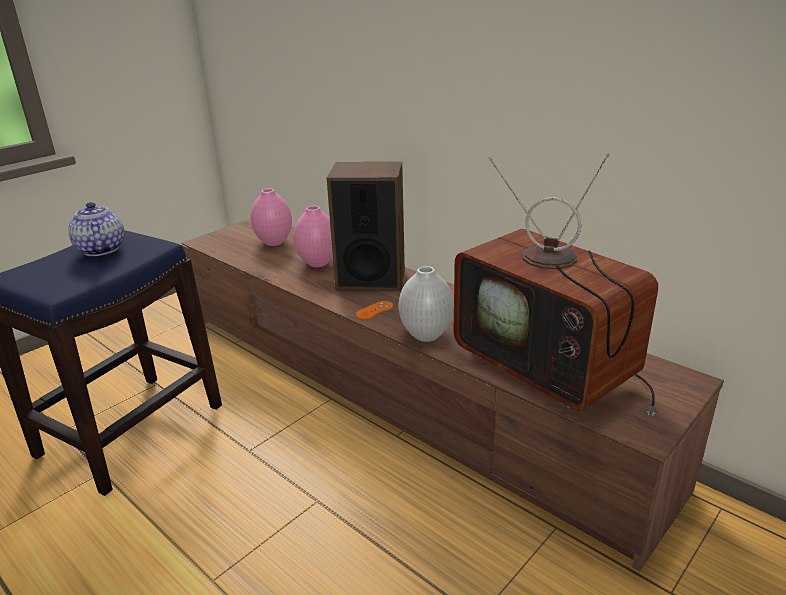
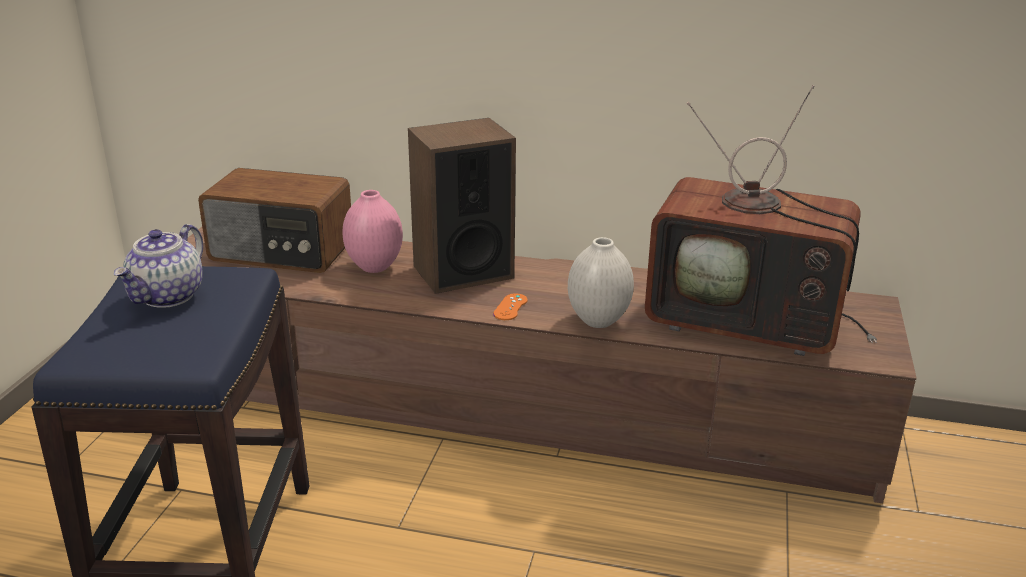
camera: 30 degrees left, 0 degrees up
teapot [68,202,125,256] -> teapot turned 105 degrees counterclockwise [114,224,203,308]
pink vase [250,189,292,246] -> radio [198,168,351,273]

